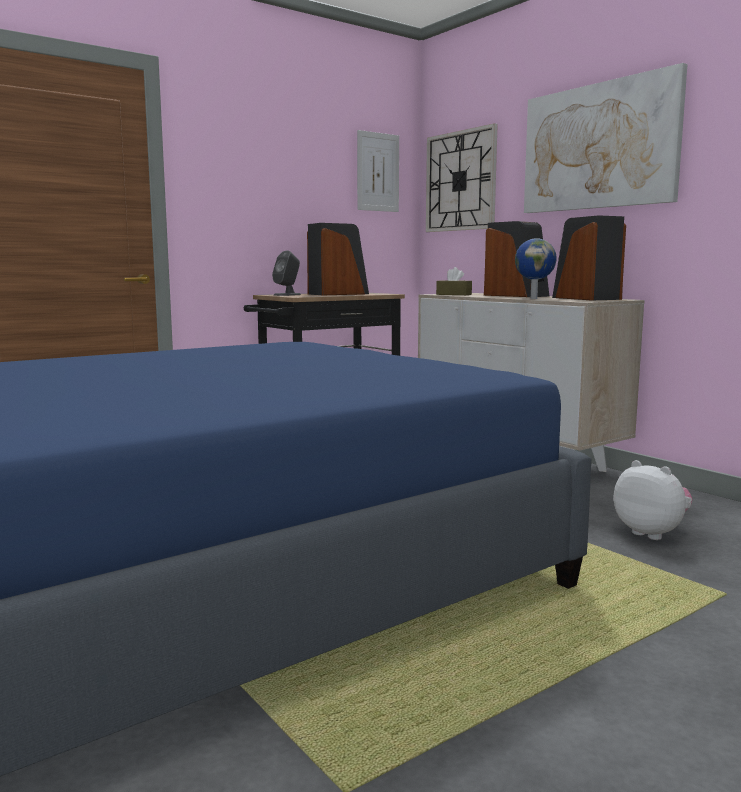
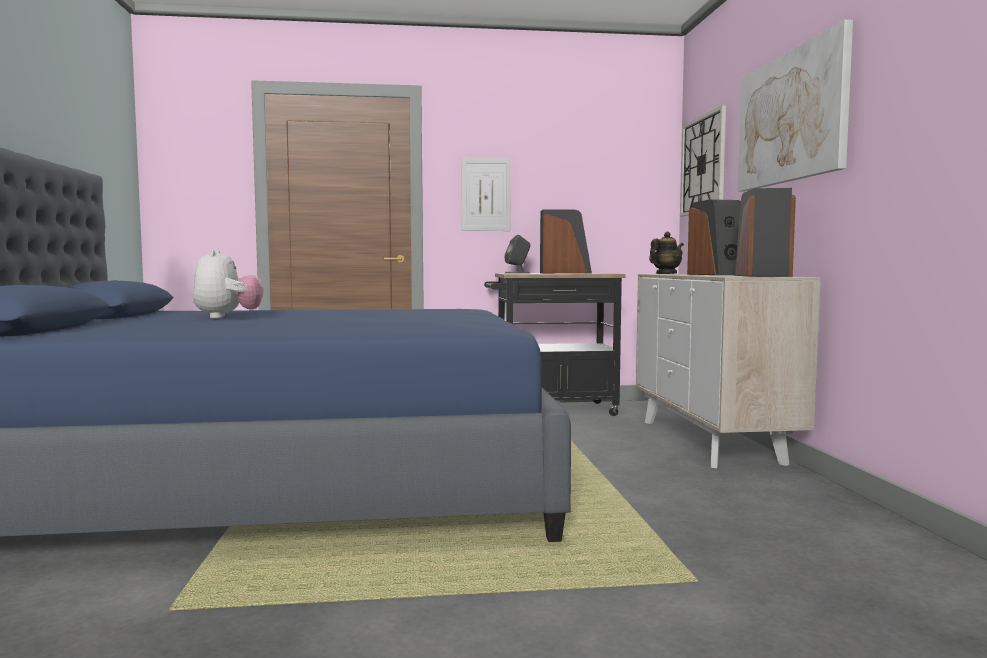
camera: 30 degrees right, 5 degrees down
picture [357,130,399,212] -> picture moved to [461,158,511,231]
brown tissue box [436,267,472,295] -> teapot [649,232,684,274]
globe [515,238,557,299] -> none
plush toy [614,460,693,540] -> plush toy moved to [192,250,263,319]

